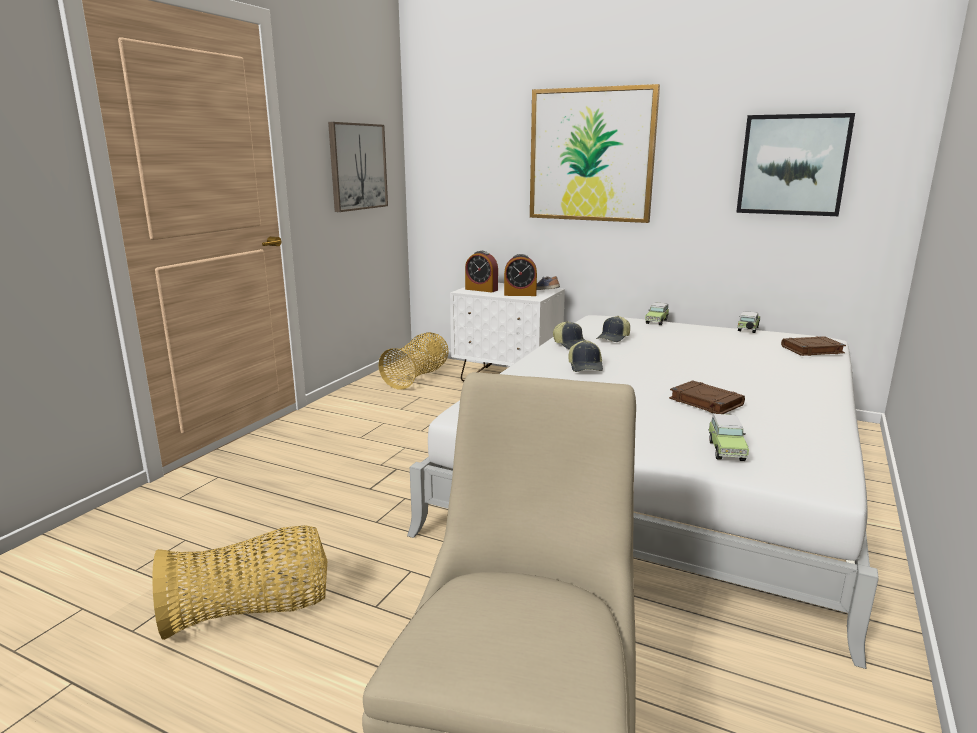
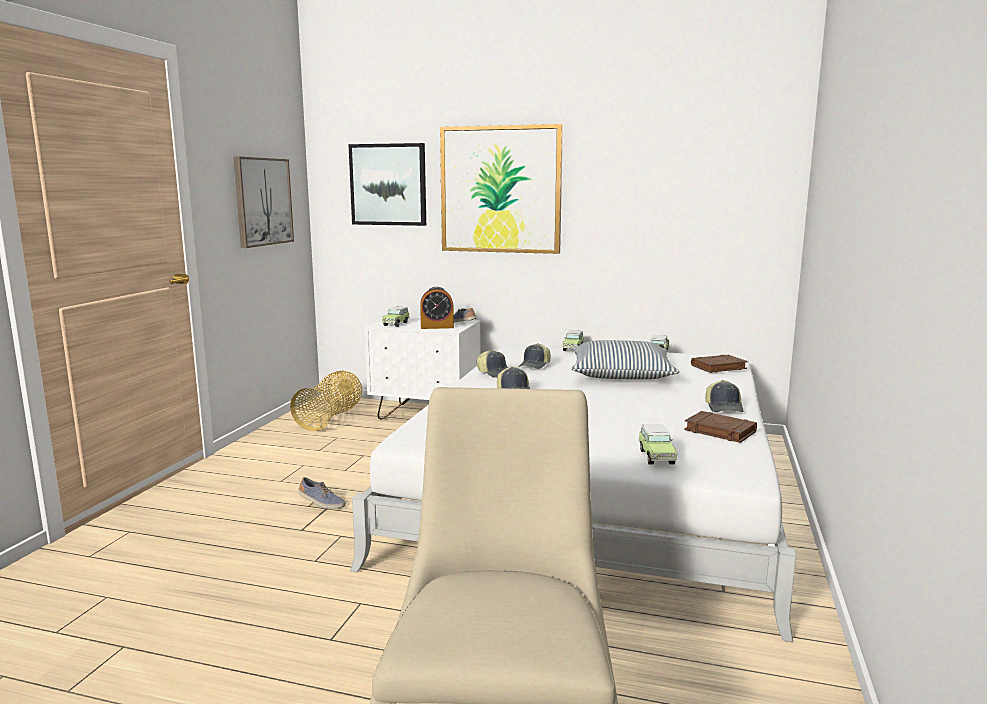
camera: 10 degrees left, 5 degrees down
basket [152,525,327,640] -> none
alarm clock [465,251,498,292] -> toy car [382,307,410,327]
brown book [669,380,745,414] -> brown book moved to [684,411,757,443]
picture [736,113,855,216] -> picture moved to [348,143,426,226]
none -> shoe [298,477,346,509]
none -> pillow [571,340,680,380]
none -> cap [705,380,743,412]

